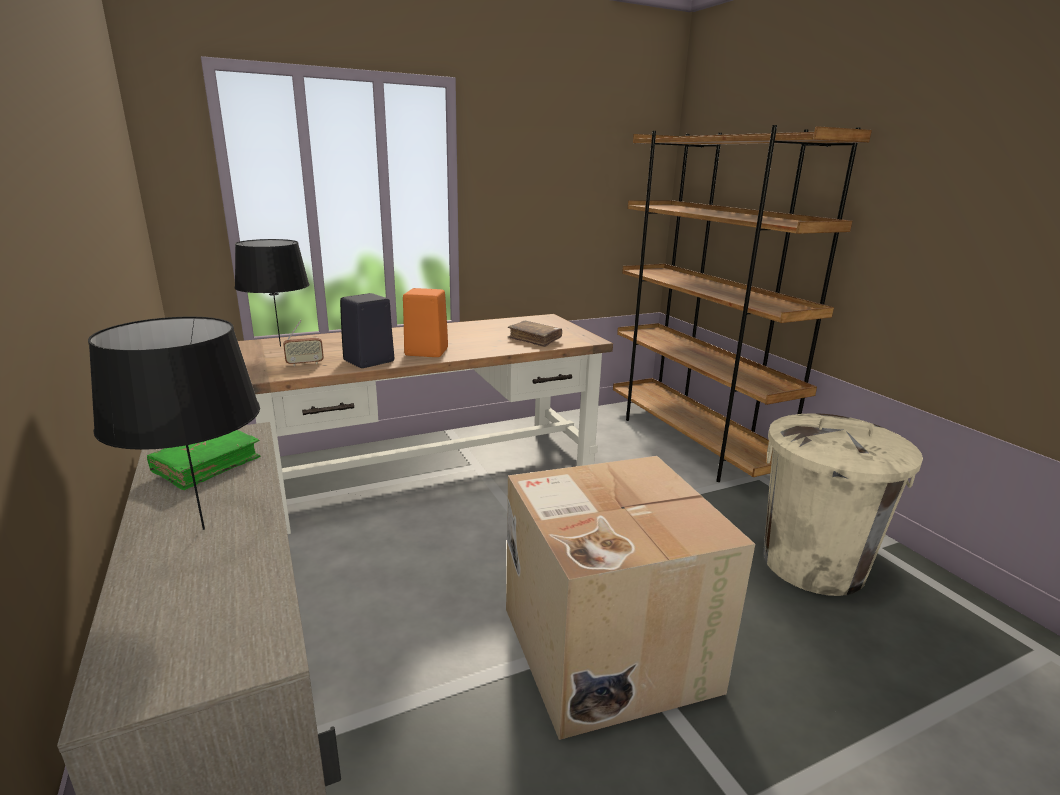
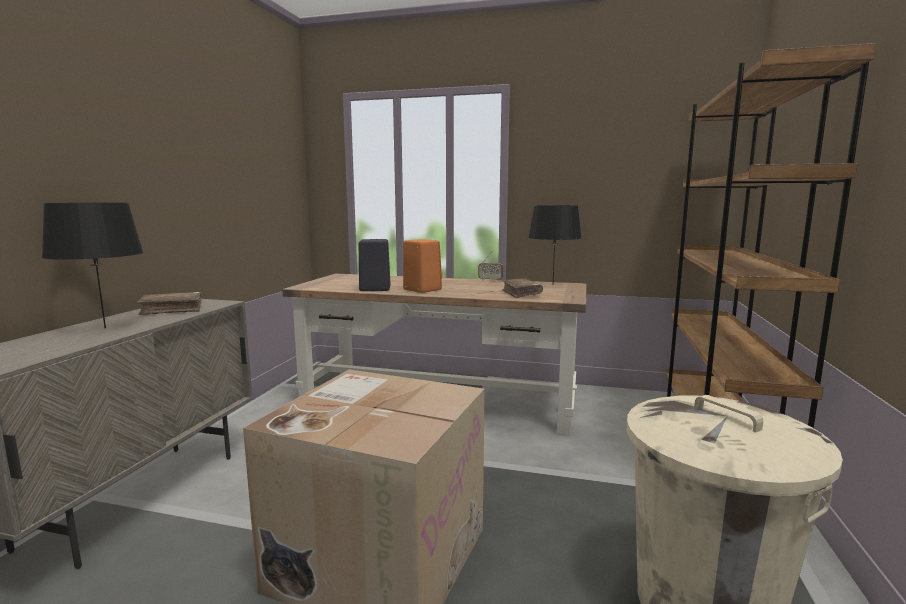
camera: 40 degrees right, 10 degrees down
green book [147,430,260,490] -> brown book [137,292,202,315]
black table lamp [235,239,310,347] -> black table lamp moved to [528,205,582,280]
radio [283,320,324,366] -> radio moved to [478,251,503,281]

